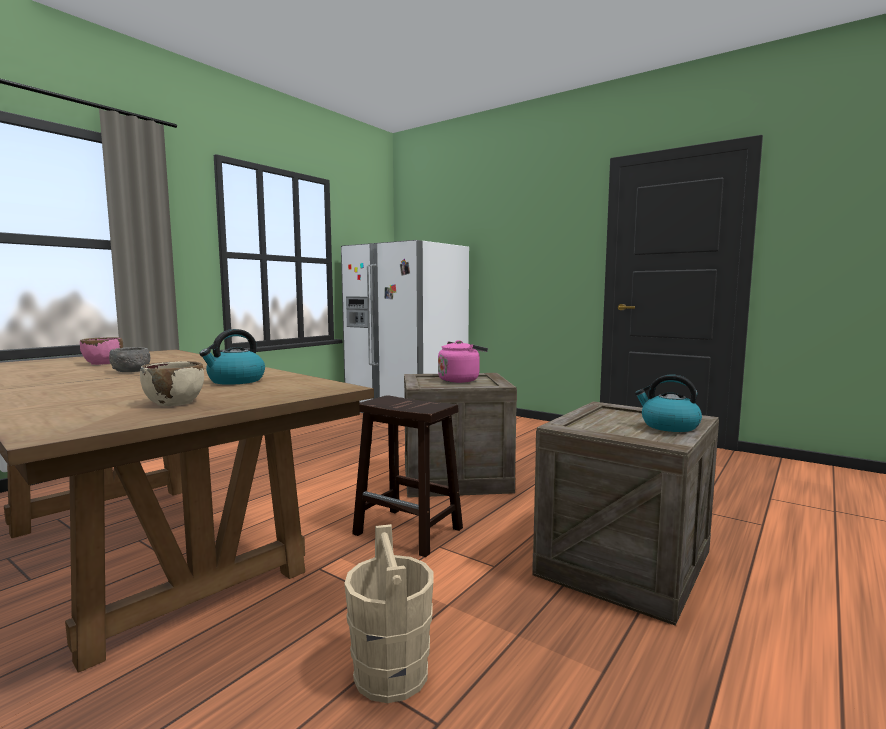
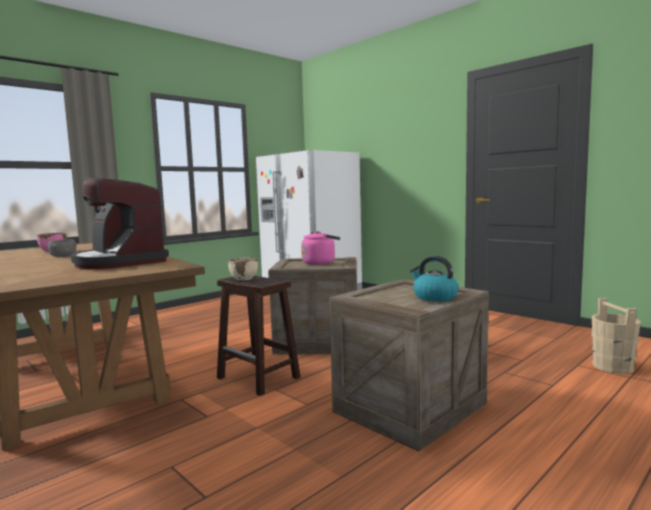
camera: 10 degrees right, 0 degrees up
beige bowl [140,361,204,406] -> beige bowl moved to [228,257,258,280]
kettle [199,329,265,385] -> coffee machine [71,178,169,269]
beige bucket [344,524,434,703] -> beige bucket moved to [591,298,641,374]

